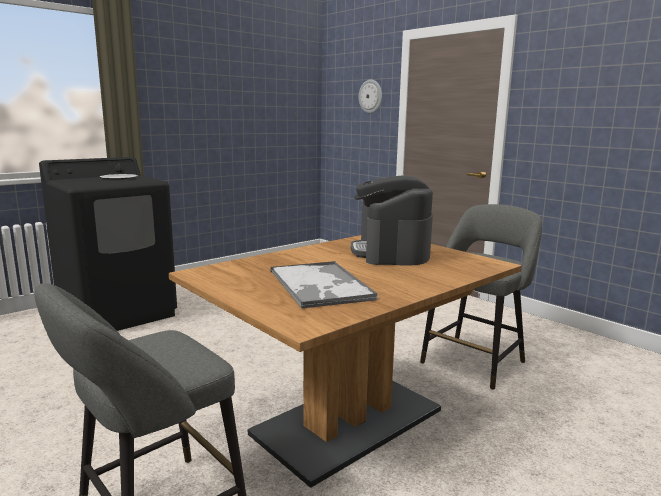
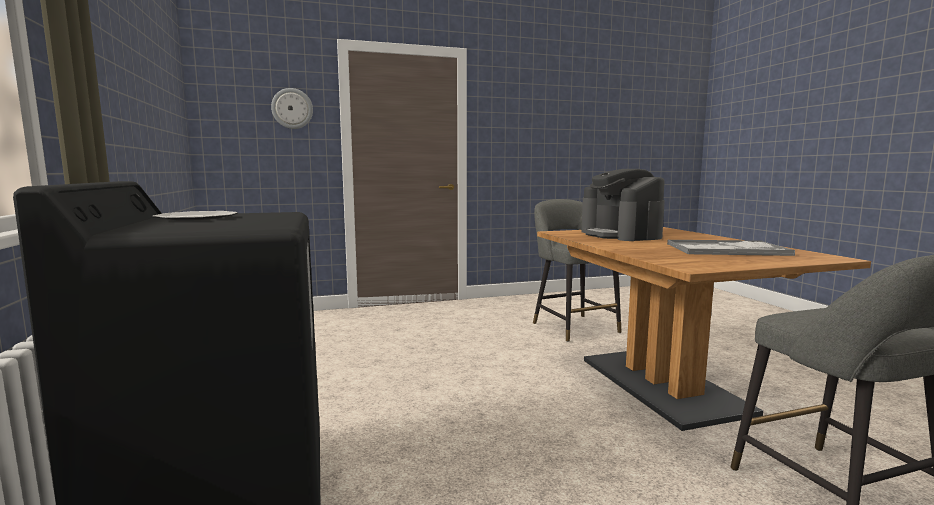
camera: 65 degrees left, 5 degrees down
coffee machine [351,175,433,265] -> coffee machine turned 45 degrees clockwise [582,169,665,241]

